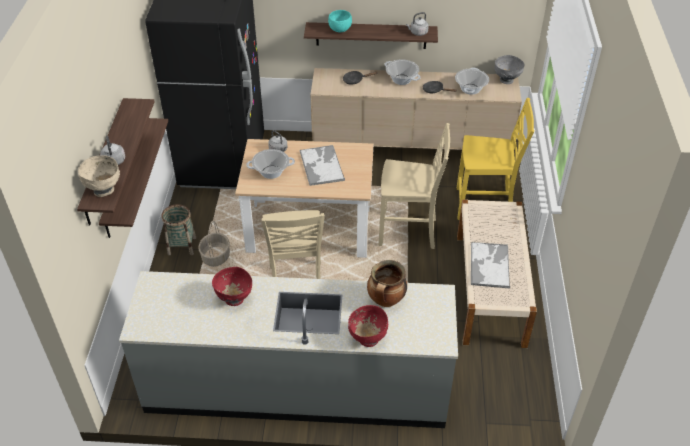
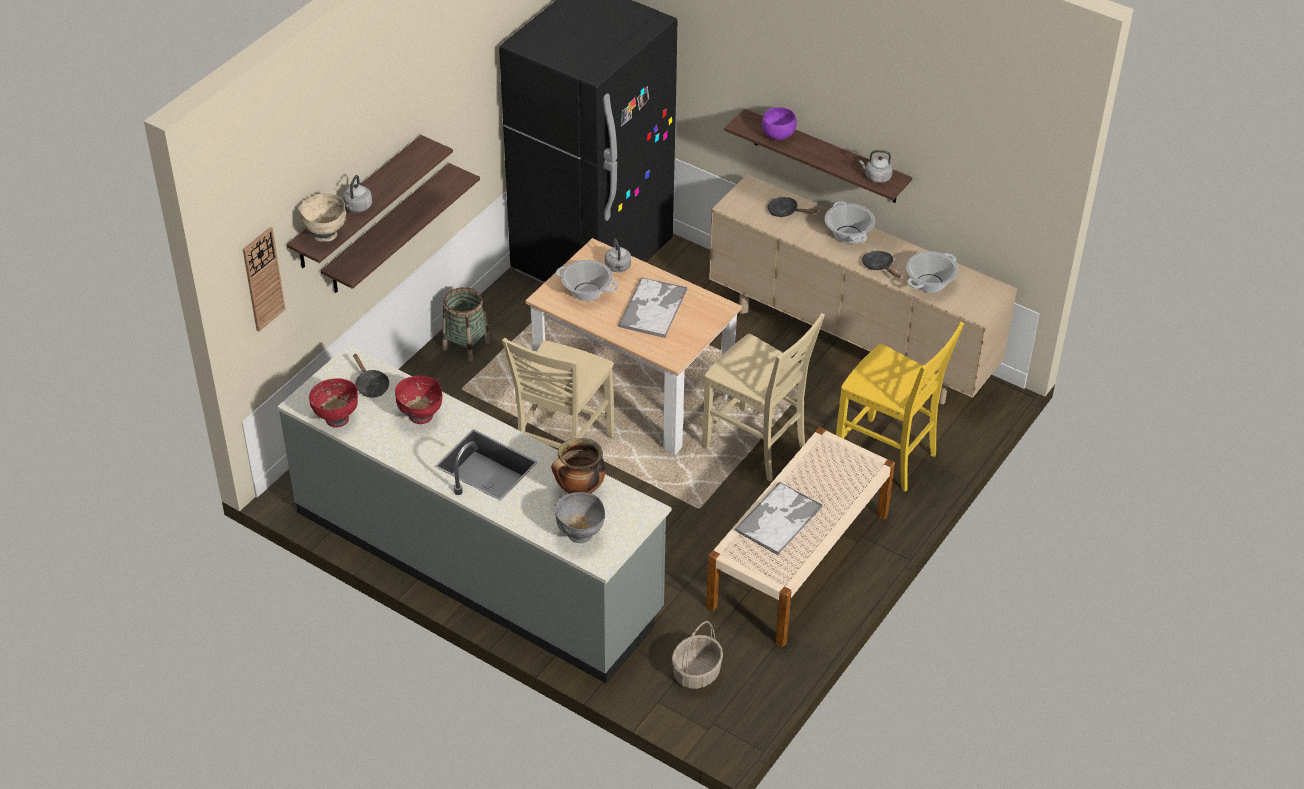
camera: 30 degrees right, 0 degrees up
basket [198,221,230,267] -> basket moved to [672,621,723,689]
turquoise bowl [328,10,352,33] -> purple bowl [762,107,797,140]
red bowl [348,305,388,347] -> red bowl moved to [309,378,358,428]
grey bowl [494,55,525,84] -> grey bowl moved to [555,492,605,543]
none -> wall clock [243,227,286,331]
none -> black frying pan [353,354,389,397]

